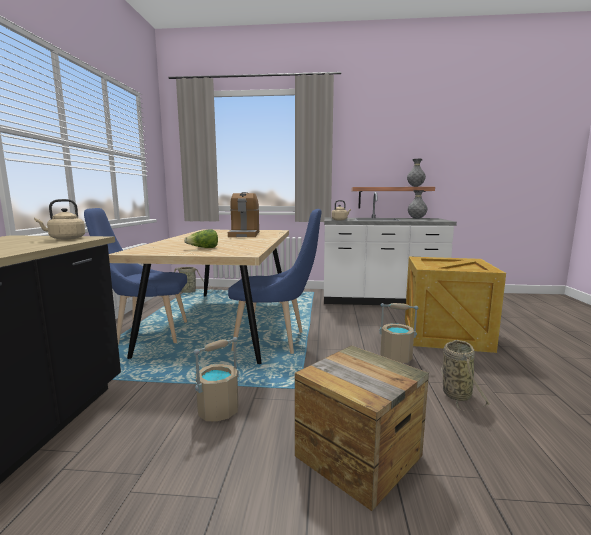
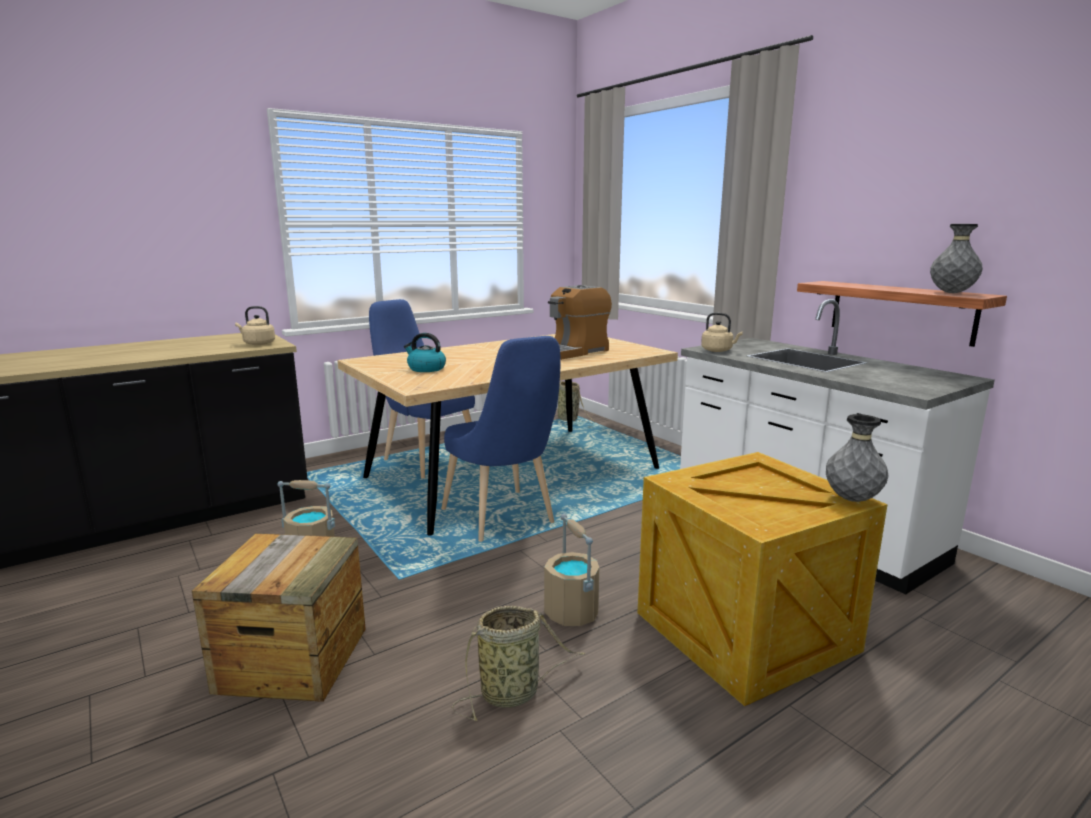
camera: 50 degrees right, 5 degrees up
lettuce [184,229,218,248] -> kettle [404,333,446,372]
grey vase [408,190,428,219] -> grey vase moved to [826,414,889,502]

